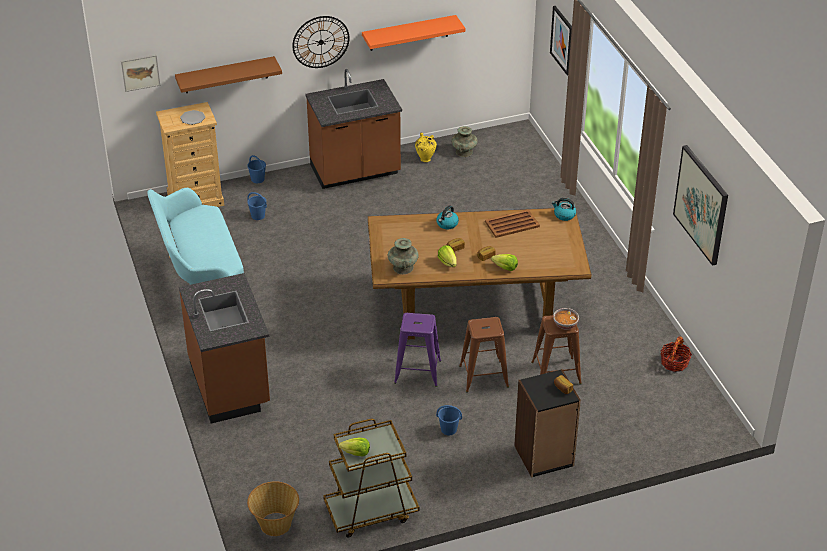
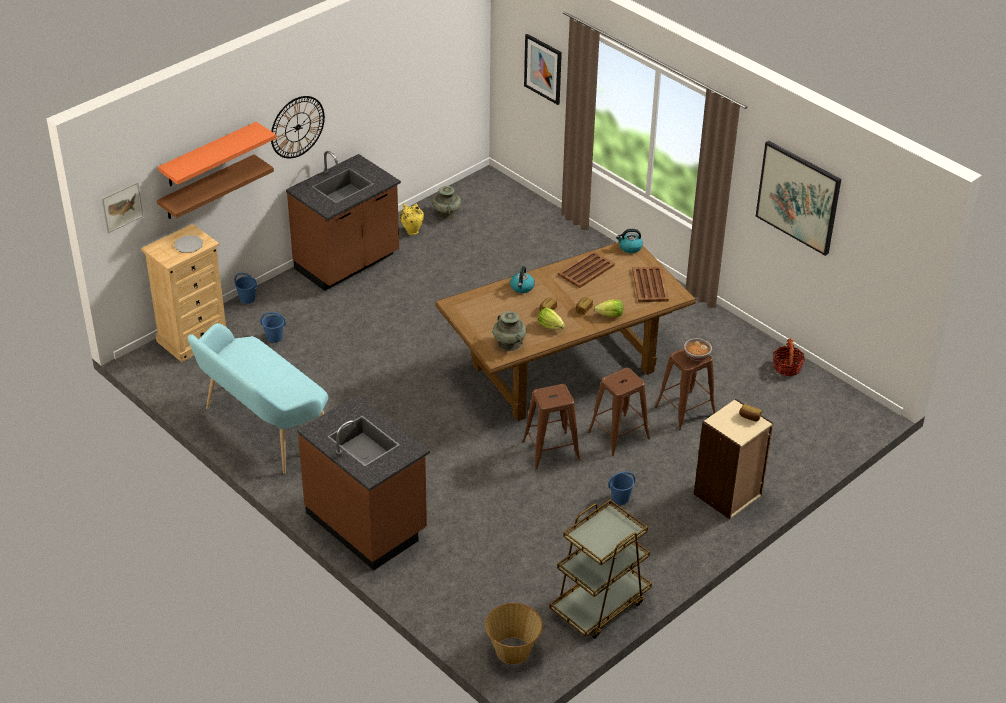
camera: 25 degrees left, 0 degrees up
lettuce [339,438,370,456] -> none
orange shelf [362,15,465,51] -> orange shelf moved to [158,122,276,186]
purple stool [394,313,441,387] -> brown stool [522,384,580,469]
black bookcase [514,369,581,477] -> beige bookcase [694,399,773,519]
none -> brown tray [632,267,669,302]

